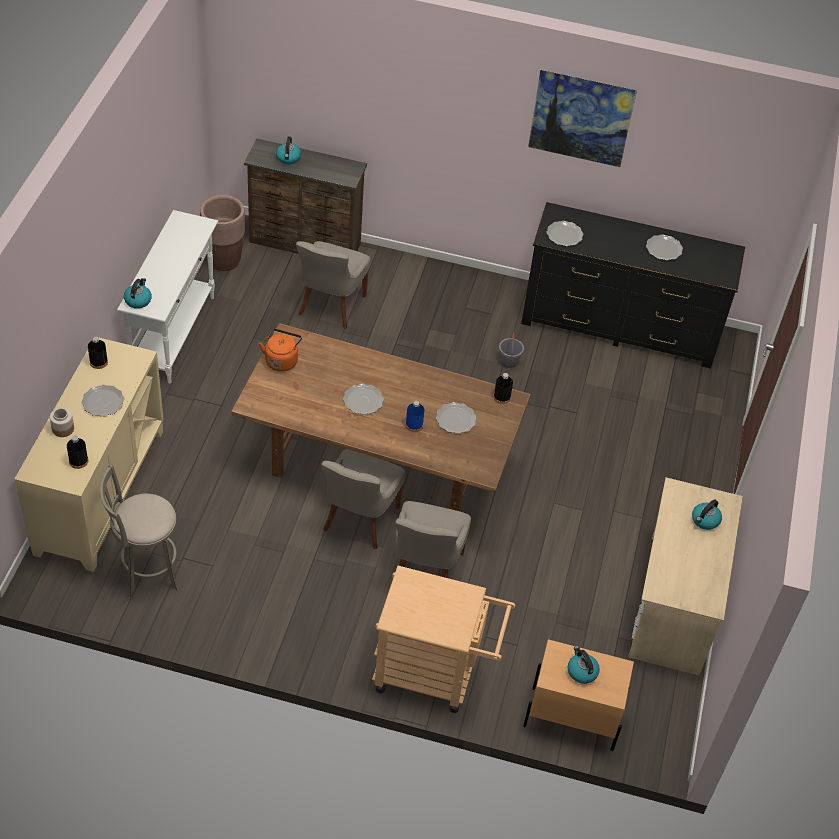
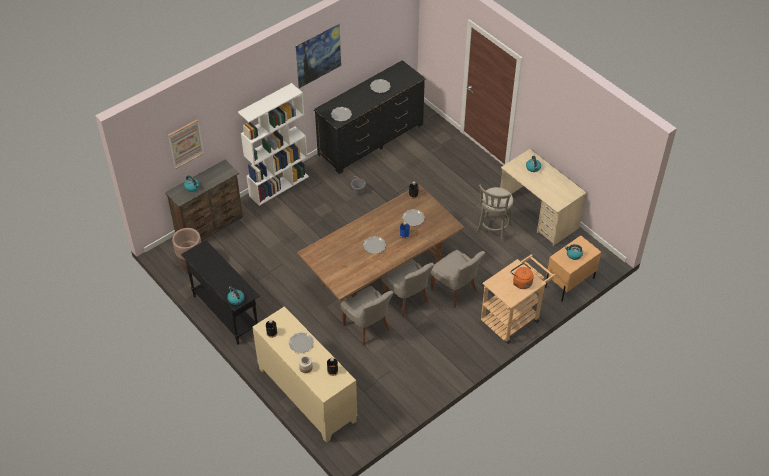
camera: 50 degrees left, 0 degrees up
grey stool [100,464,179,597] -> grey stool moved to [476,184,513,242]
white console table [117,210,218,384] -> black console table [181,240,260,345]
orange kettle [259,329,302,372] -> orange kettle moved to [510,263,534,289]
grey chair [296,241,371,329] -> grey chair moved to [341,286,394,346]
none -> picture [168,119,204,169]
none -> white bookcase [238,83,309,206]

